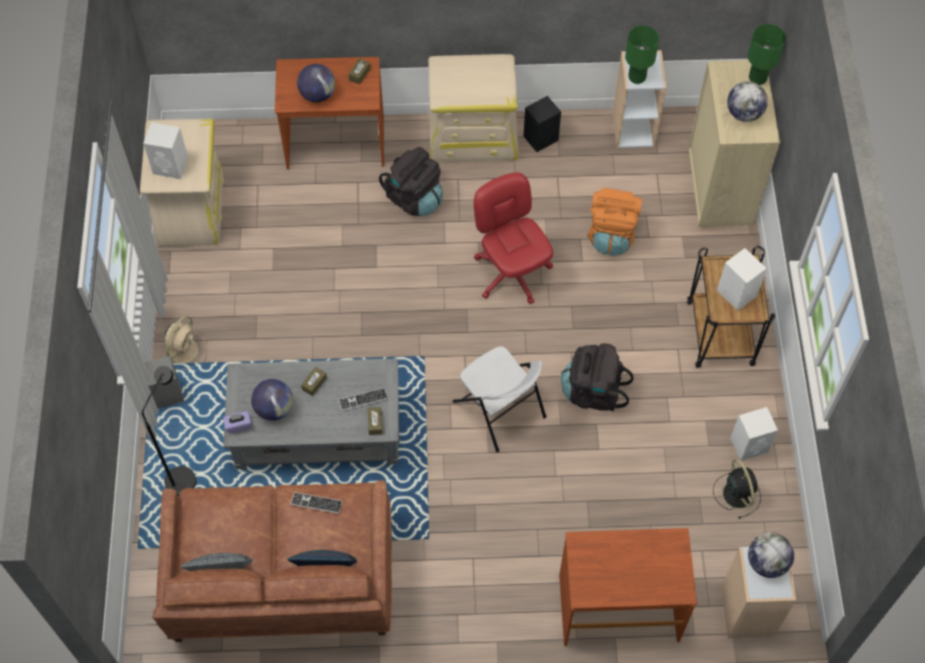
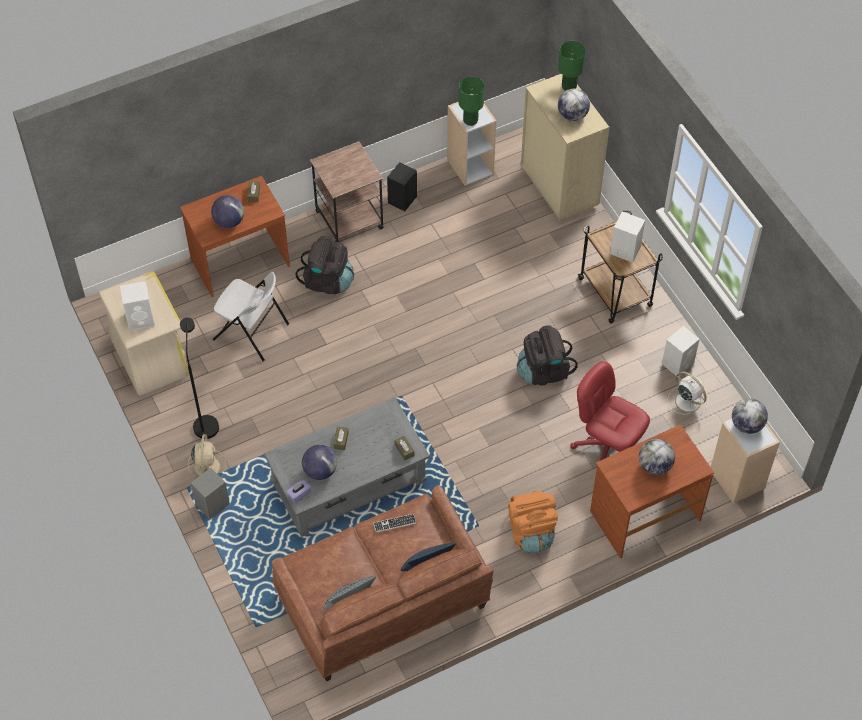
camera: 25 degrees left, 5 degrees down
black floor lamp [142,366,196,496] -> black floor lamp moved to [180,317,219,439]
keyboard [339,388,388,411] -> none
beige nightstand [428,54,519,163] -> brown cart [310,141,384,242]
white chair [452,346,547,453] -> white chair moved to [213,272,289,362]
red office chair [474,172,553,304] -> red office chair moved to [571,361,650,461]
orange backpack [587,188,642,256] -> orange backpack moved to [508,491,558,553]
black fan [713,459,761,519] -> white fan [667,371,707,418]
none -> globe [639,439,675,475]

